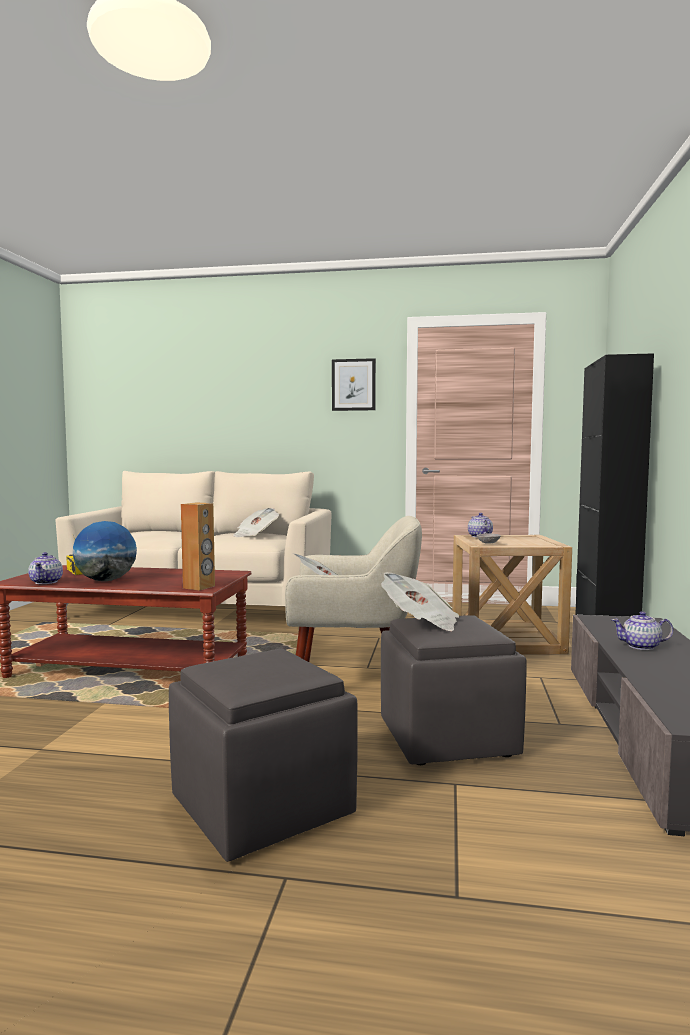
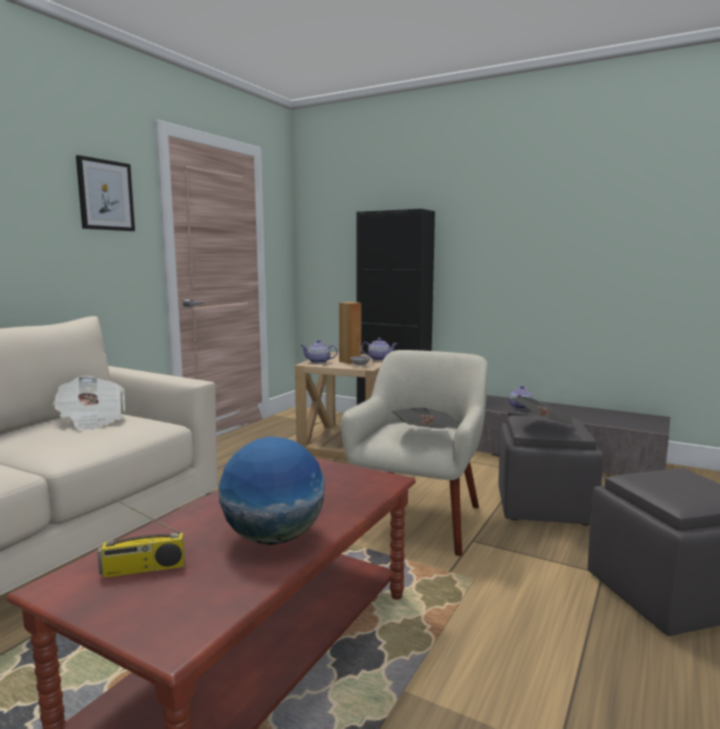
camera: 70 degrees left, 5 degrees up
teapot [28,552,63,584] -> teapot moved to [361,338,397,361]
brown speaker [181,502,215,591] -> brown speaker moved to [339,302,361,364]

